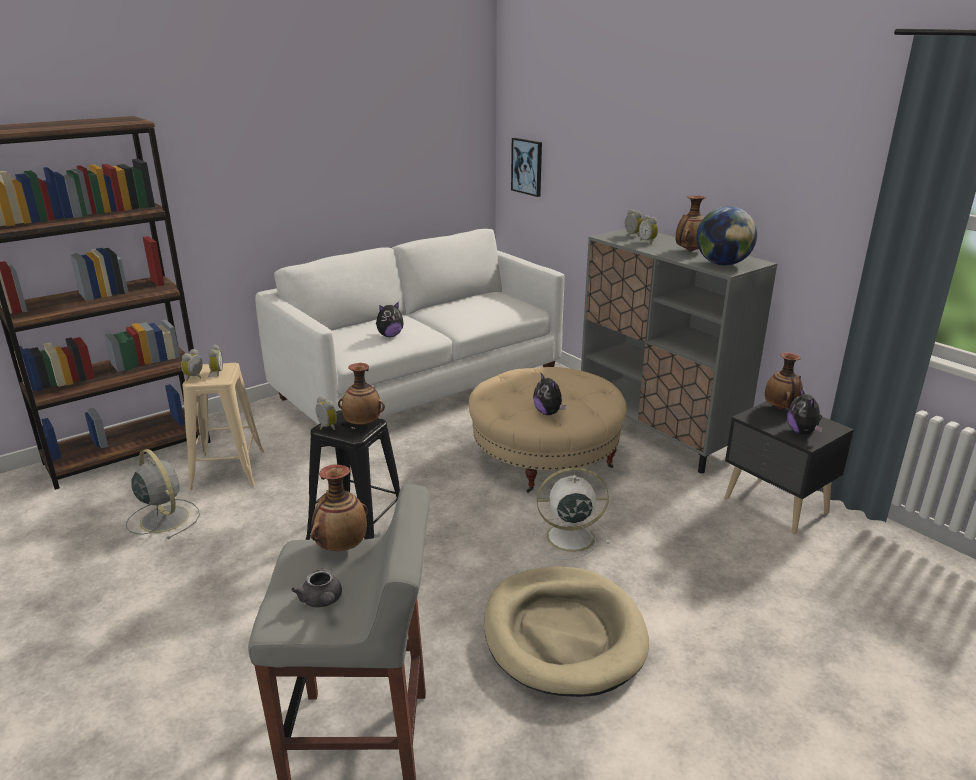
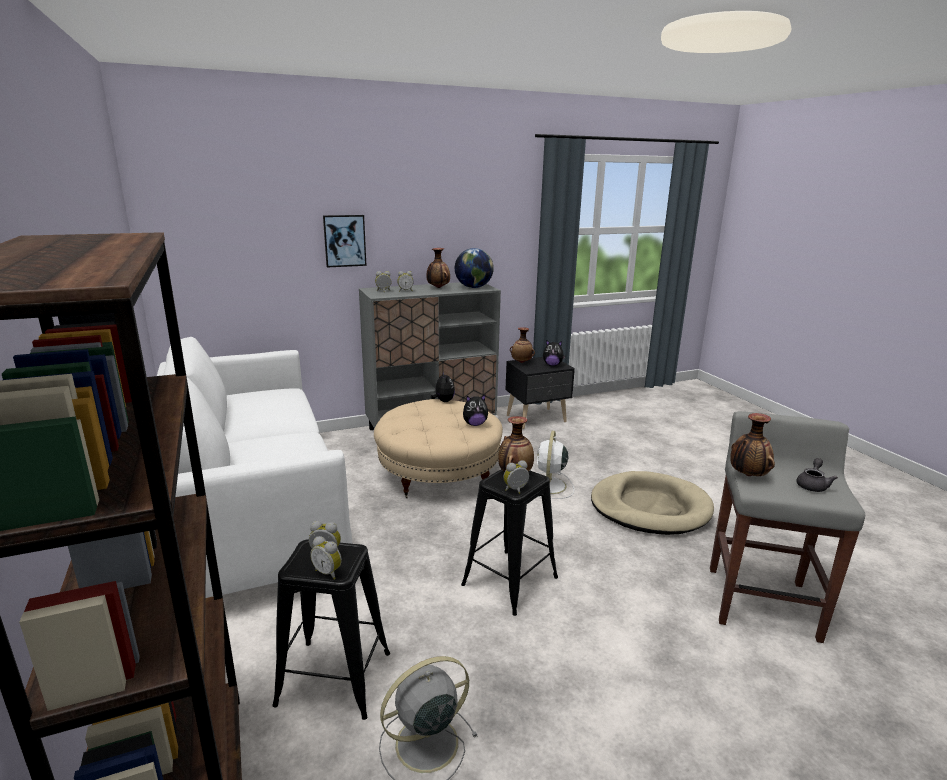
camera: 75 degrees left, 5 degrees down
beige stool [182,363,264,491] -> black stool [272,539,390,720]
grey teapot [291,569,342,608] -> grey teapot turned 45 degrees counterclockwise [796,458,838,492]
plush toy [376,301,404,337] -> plush toy moved to [431,371,455,402]
picture [511,138,542,197] -> picture moved to [323,215,366,267]

